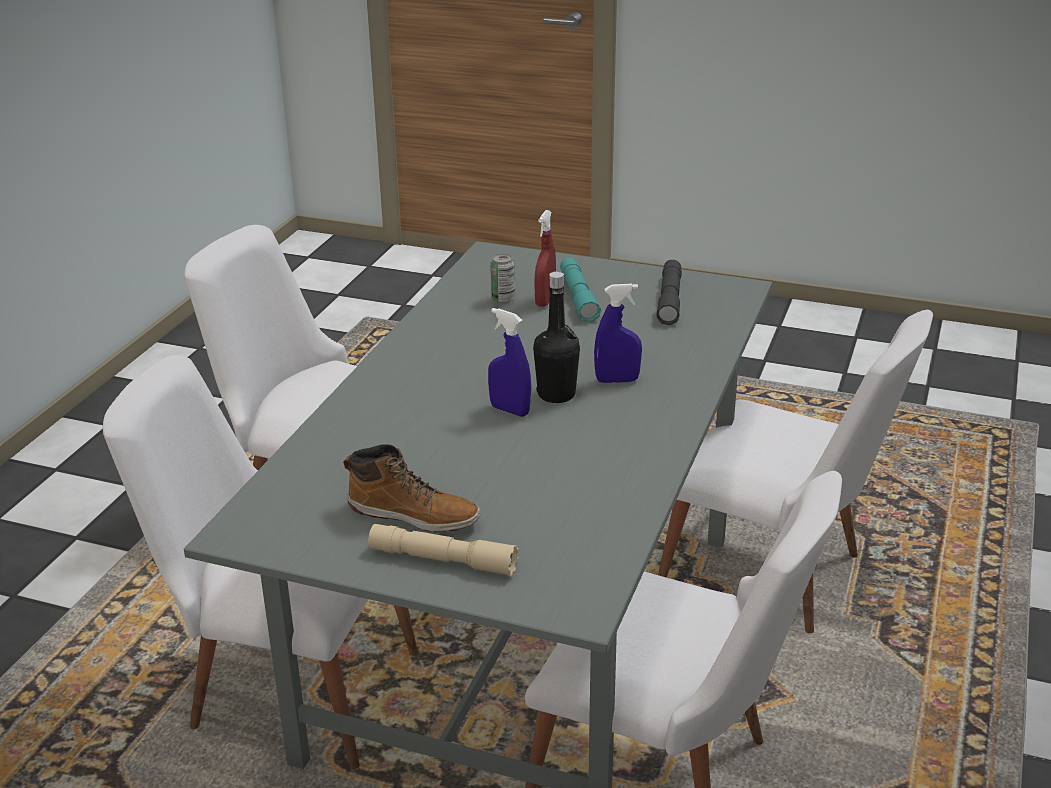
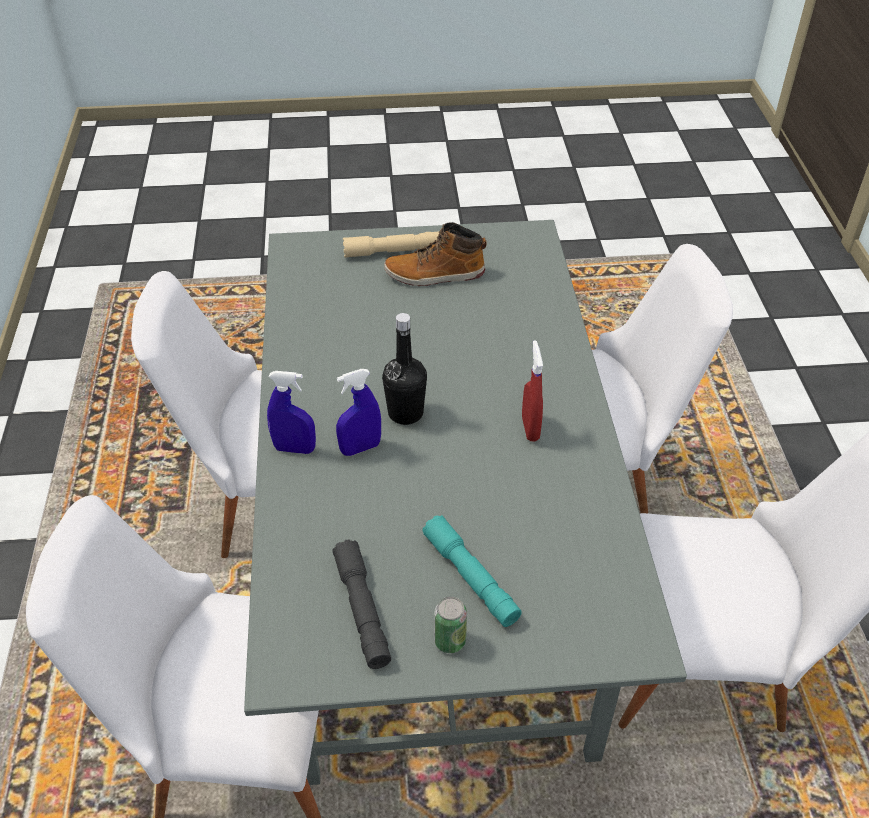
camera: 155 degrees right, 15 degrees up
blue spray bottle [488,308,531,417] -> blue spray bottle moved to [267,371,316,454]
can [490,254,515,304] -> can moved to [434,597,467,653]
red spray bottle [535,210,556,307] -> red spray bottle moved to [522,340,543,442]

